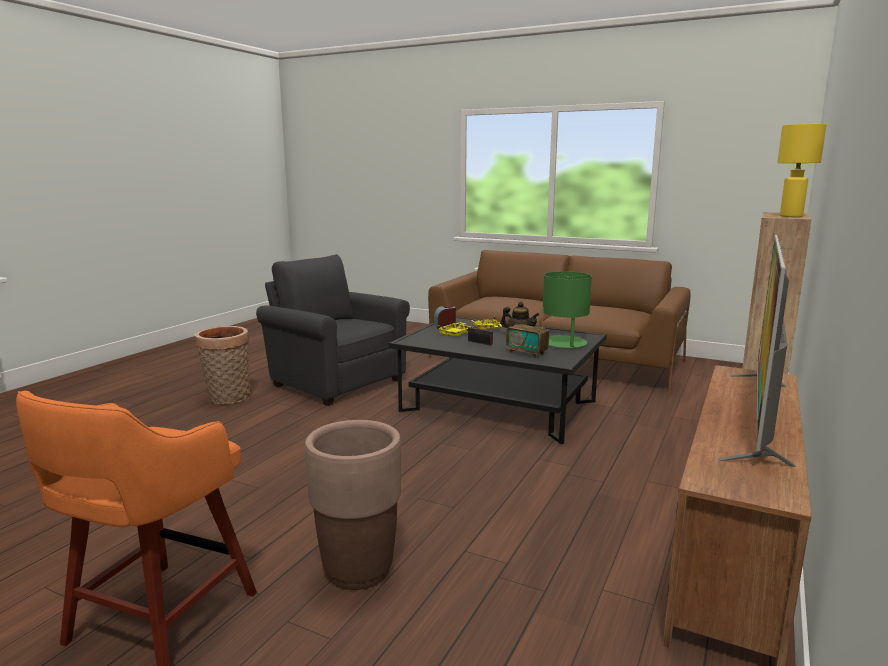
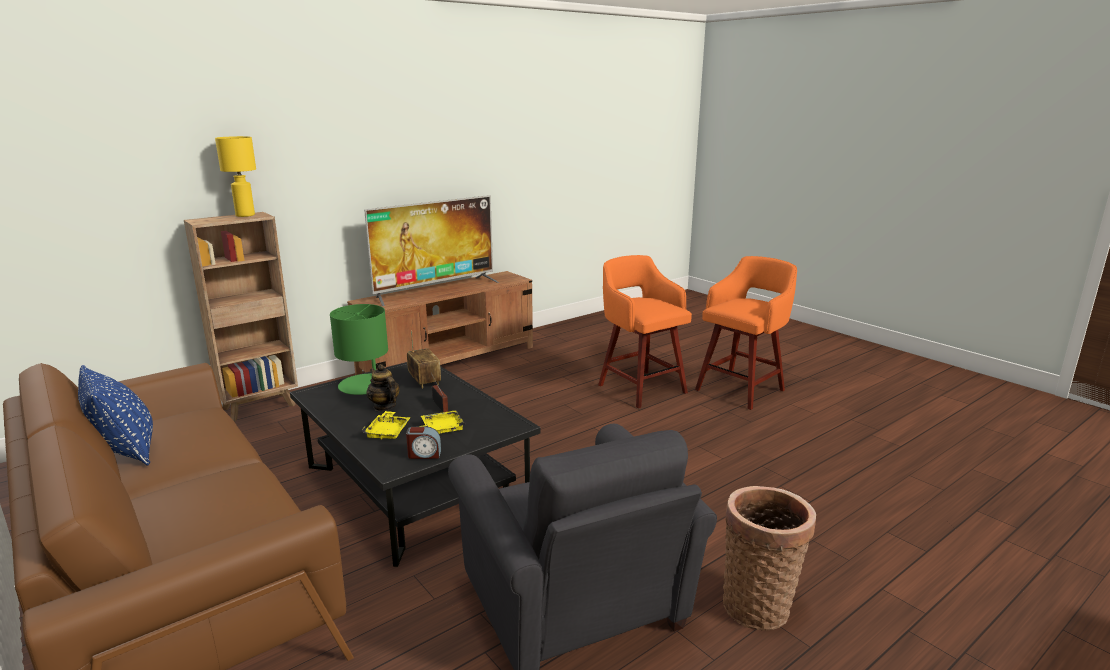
camera: 155 degrees left, 5 degrees up
brown planter [305,420,401,590] -> orange stool [598,255,692,408]
none -> blue pillow [78,365,153,465]

